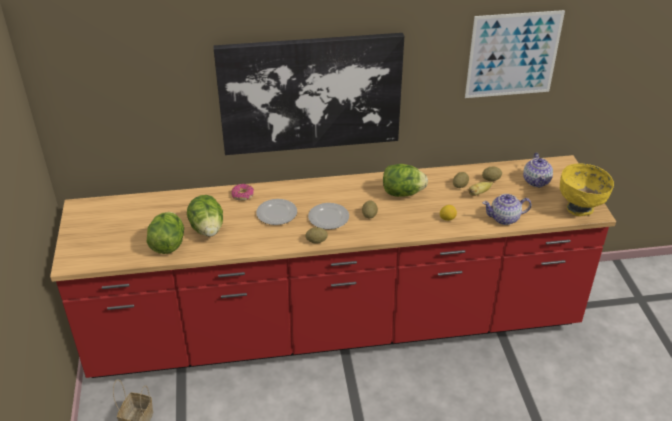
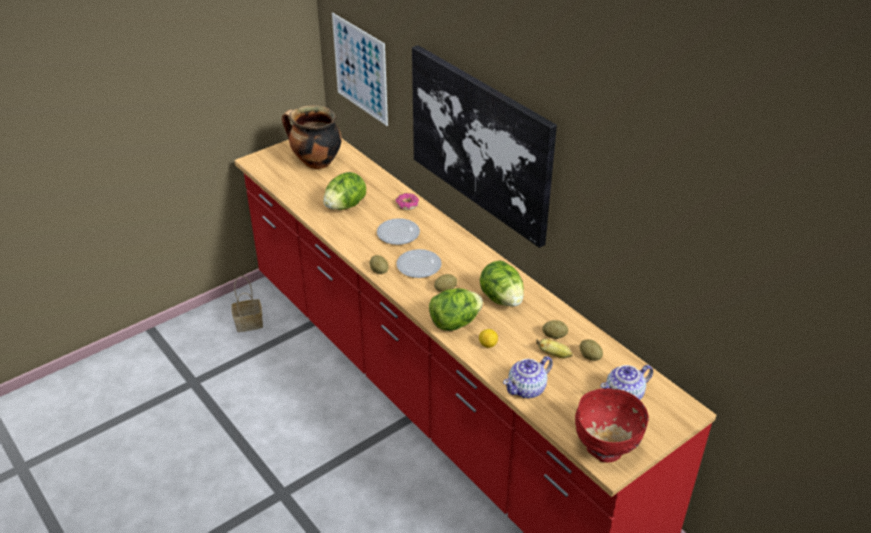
camera: 60 degrees right, 0 degrees up
lettuce [147,212,184,254] -> lettuce moved to [429,288,483,331]
picture [465,10,565,98] -> picture moved to [332,13,388,126]
teapot [483,194,531,225] -> teapot turned 90 degrees counterclockwise [503,356,553,399]
yellow bowl [560,164,614,216] -> red bowl [575,388,649,463]
none -> cooking pot [282,105,342,169]

